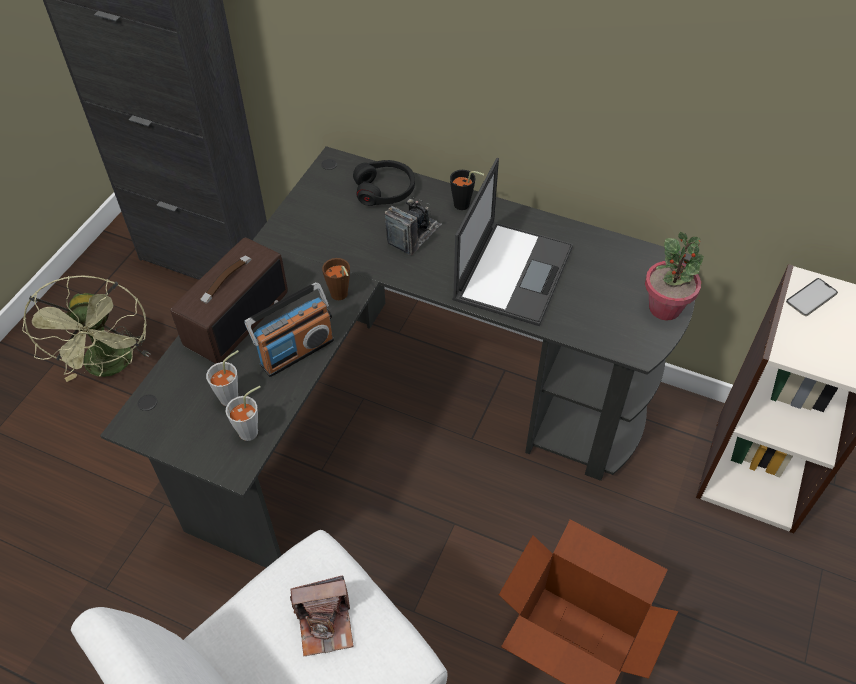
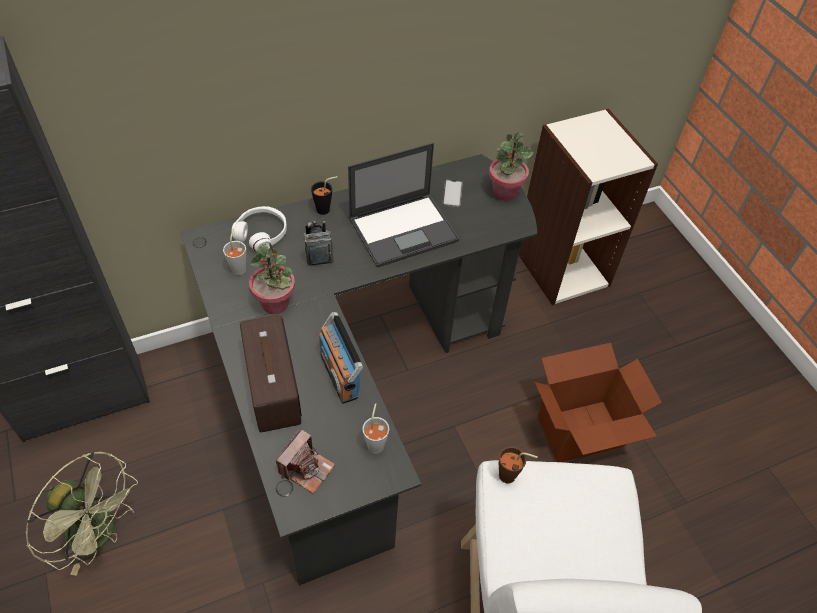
camera: 50 degrees left, 0 degrees up
grey cup [206,350,239,406] -> grey cup moved to [223,229,246,275]
radio [244,282,334,377] -> radio turned 150 degrees clockwise [319,312,363,404]
camera [290,576,354,656] -> camera moved to [276,428,335,494]
brown cup [322,258,350,300] -> brown cup moved to [499,446,538,483]
black headphones [353,160,415,206] -> white headphones [232,206,287,251]
laptop [452,158,573,326] -> laptop turned 90 degrees clockwise [348,143,459,268]
phone [786,278,838,316] -> phone moved to [442,180,463,207]
none -> potted plant [249,243,295,314]

